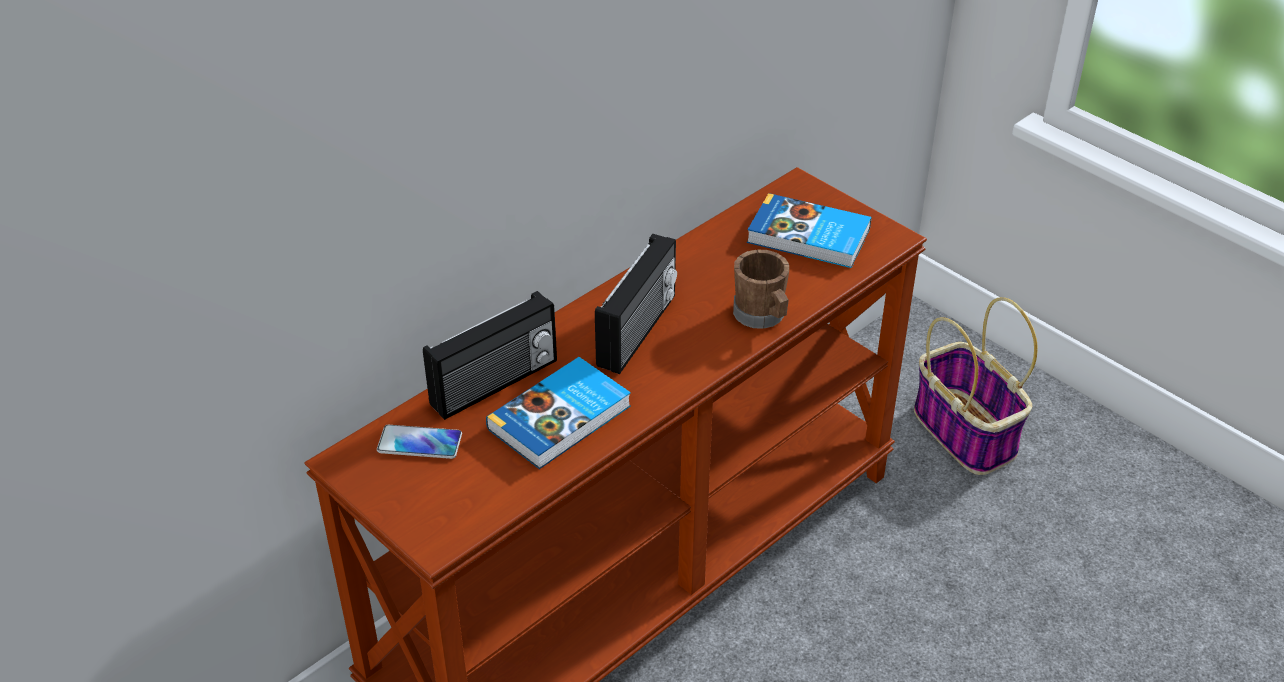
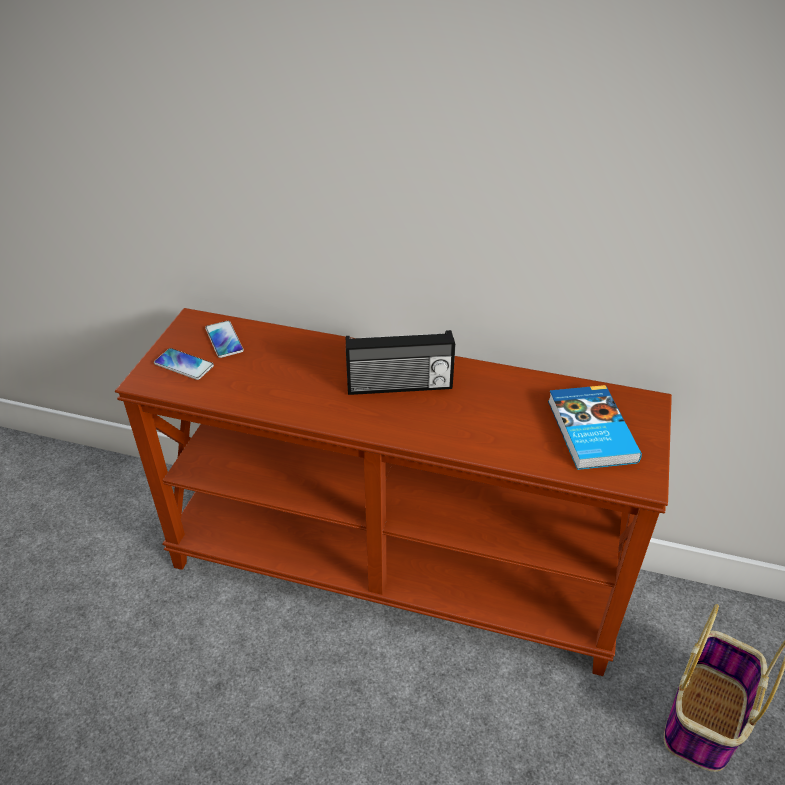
camera: 60 degrees right, 0 degrees up
radio [423,291,557,420] -> none
book [486,357,631,469] -> none
brown mug [733,250,789,329] -> none
none -> phone [154,348,214,380]

